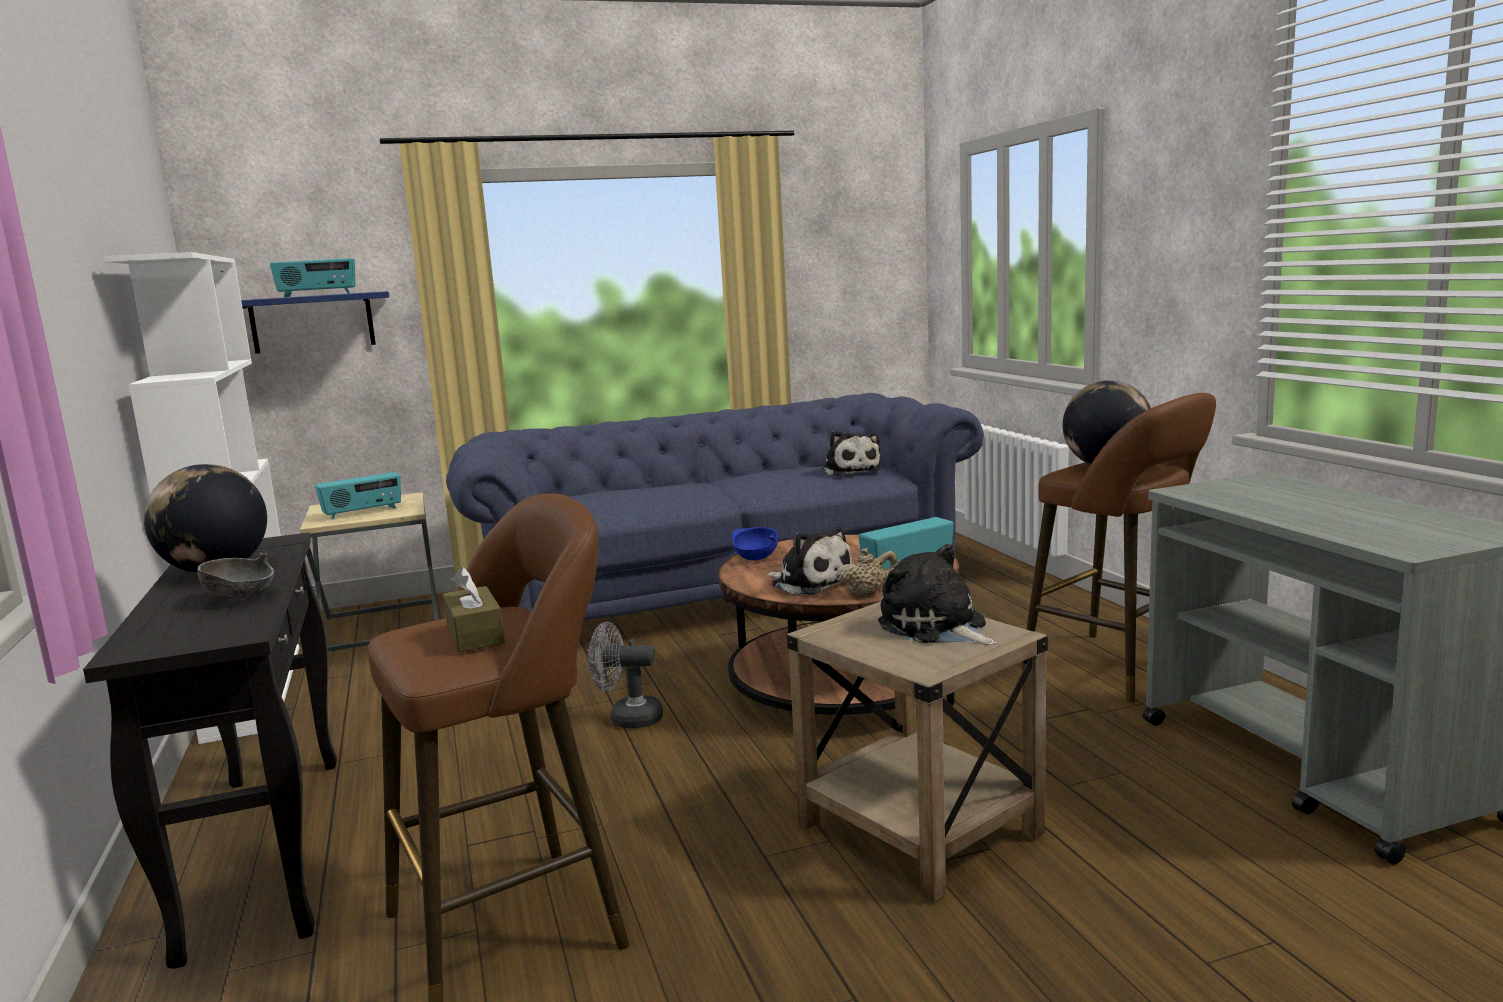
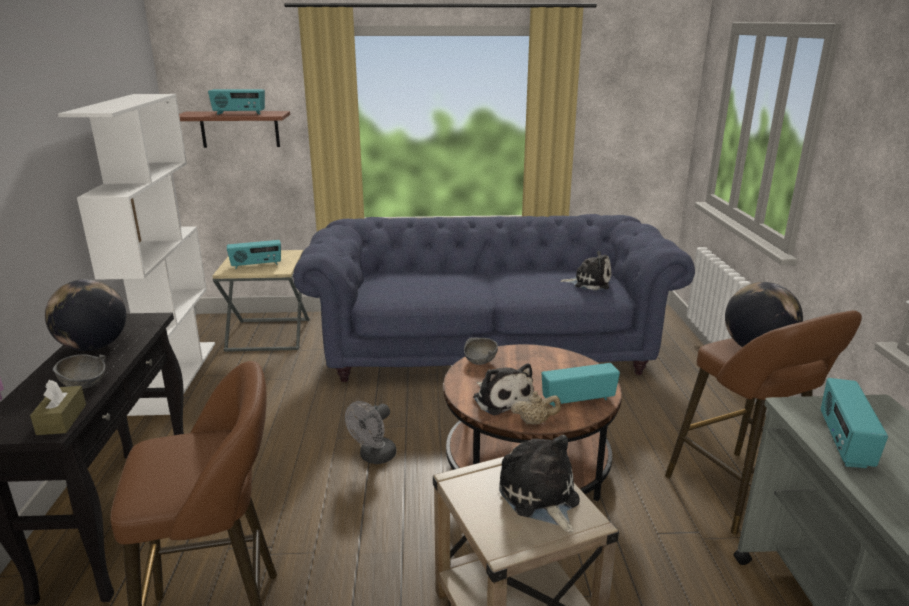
camera: 15 degrees right, 10 degrees up
blue shelf [241,291,390,354] -> brown shelf [179,111,290,148]
brown tissue box [443,567,505,652] -> brown tissue box moved to [30,380,86,435]
grey fan [588,622,663,728] -> grey fan turned 75 degrees counterclockwise [345,401,396,464]
blue bowl [732,527,778,560] -> grey bowl [464,337,498,365]
plush toy [823,431,882,476] -> plush toy turned 75 degrees counterclockwise [560,251,611,290]
none -> radio [821,378,888,468]

